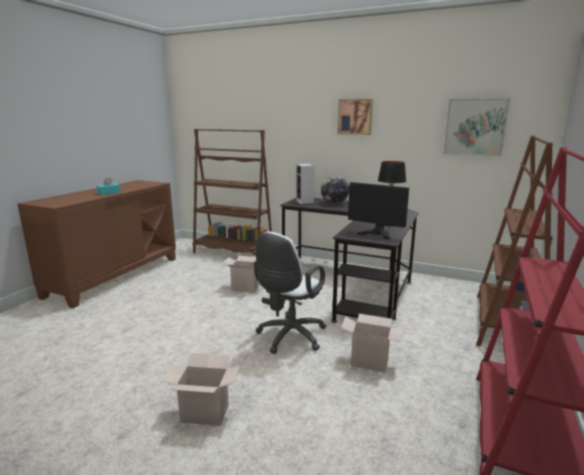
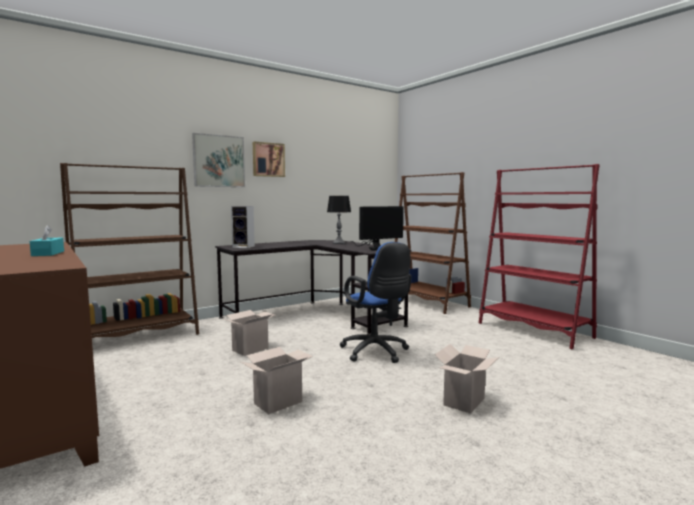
camera: 60 degrees left, 10 degrees down
white office chair [254,231,326,354] -> blue office chair [340,242,412,363]
globe [321,175,349,204] -> none
cardboard box [341,314,404,373] -> cardboard box moved to [241,347,313,414]
picture [443,98,510,156] -> picture moved to [192,133,245,187]

